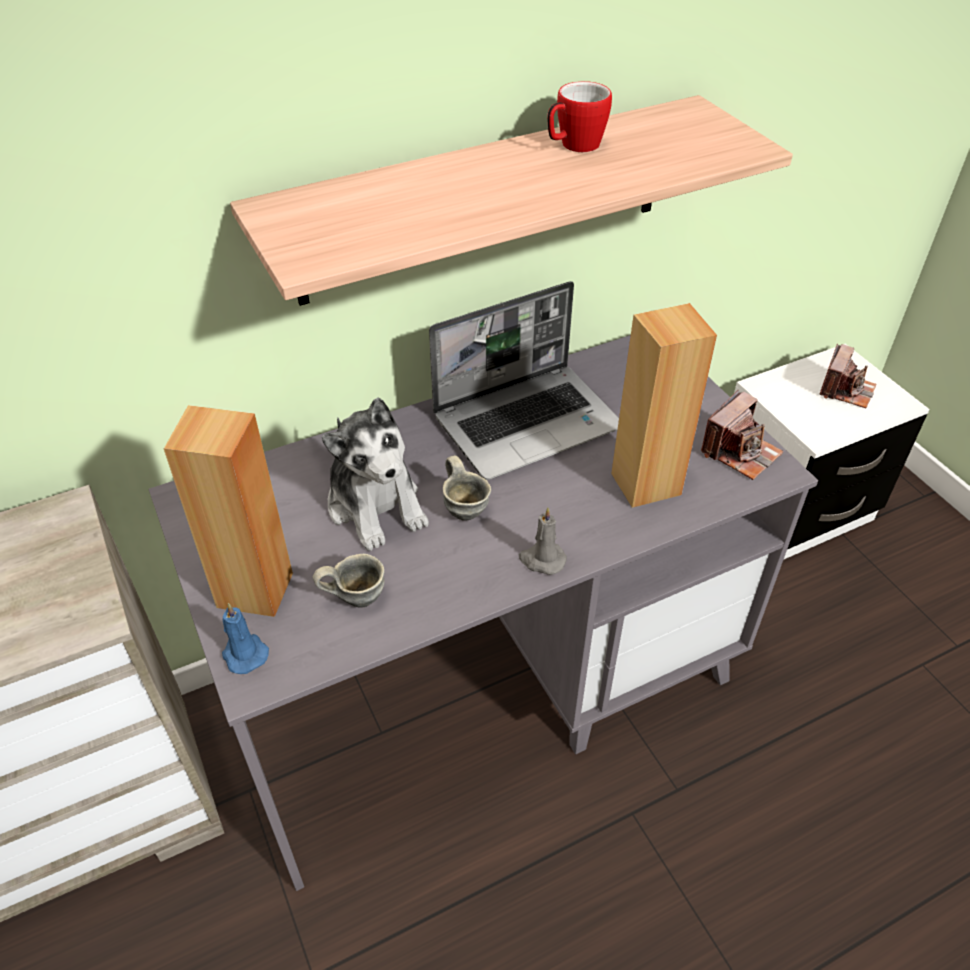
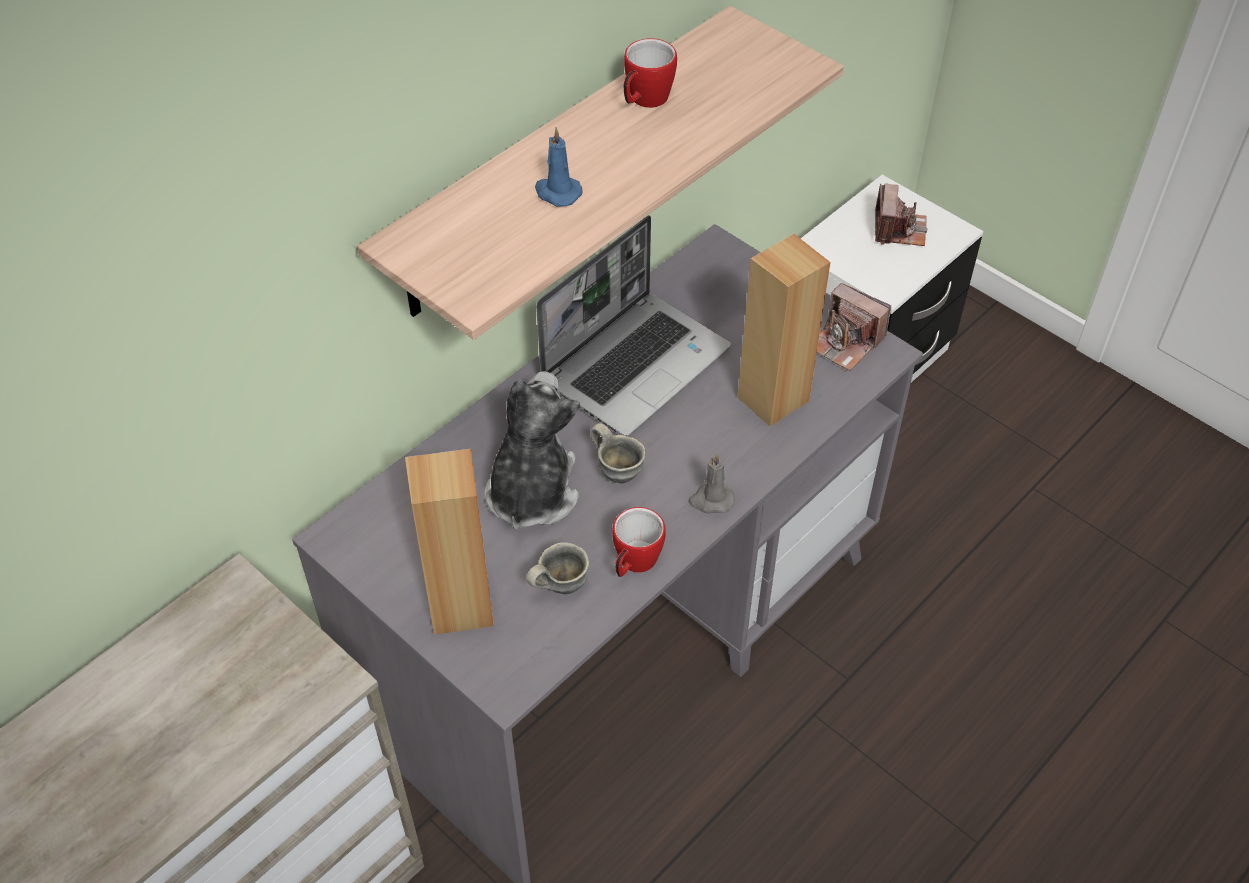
camera: 20 degrees left, 5 degrees up
blue candle [222,603,269,674] -> blue candle moved to [535,128,582,207]
plush toy [322,398,429,551] -> plush toy turned 120 degrees counterclockwise [485,371,580,530]
camera [701,390,784,480] -> camera turned 105 degrees clockwise [817,283,891,371]
none -> mug [612,507,666,577]

